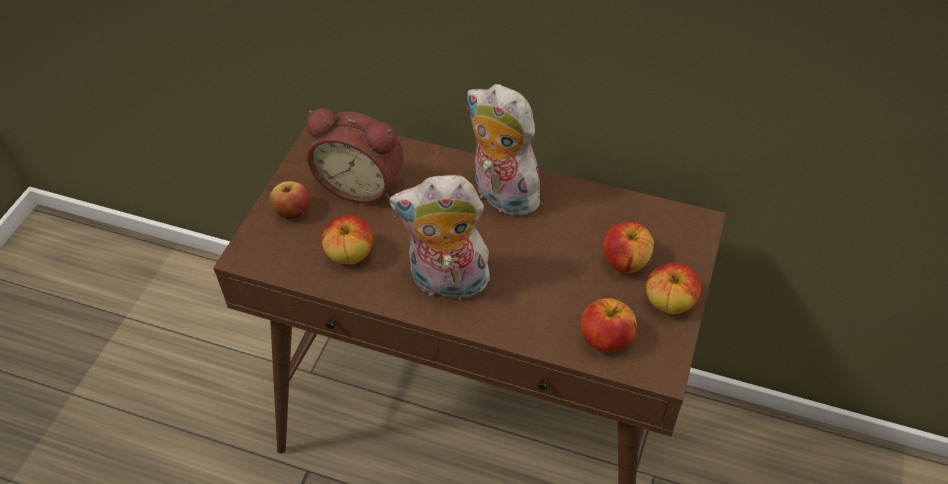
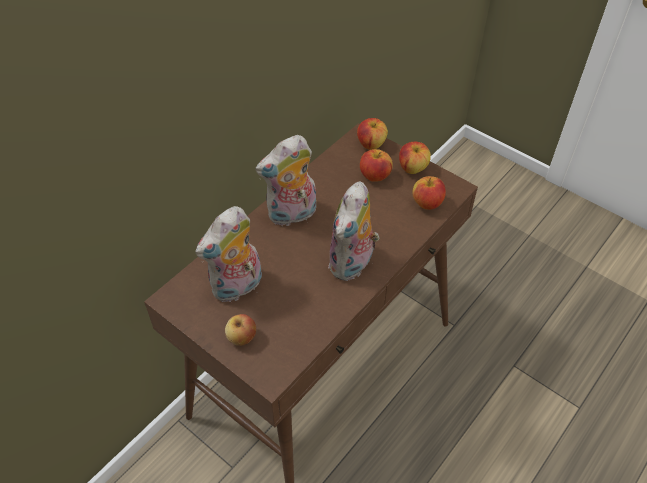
camera: 70 degrees left, 0 degrees up
alarm clock [307,108,403,203] -> plush toy [195,206,262,302]
apple [321,215,374,265] -> apple moved to [357,118,388,150]

